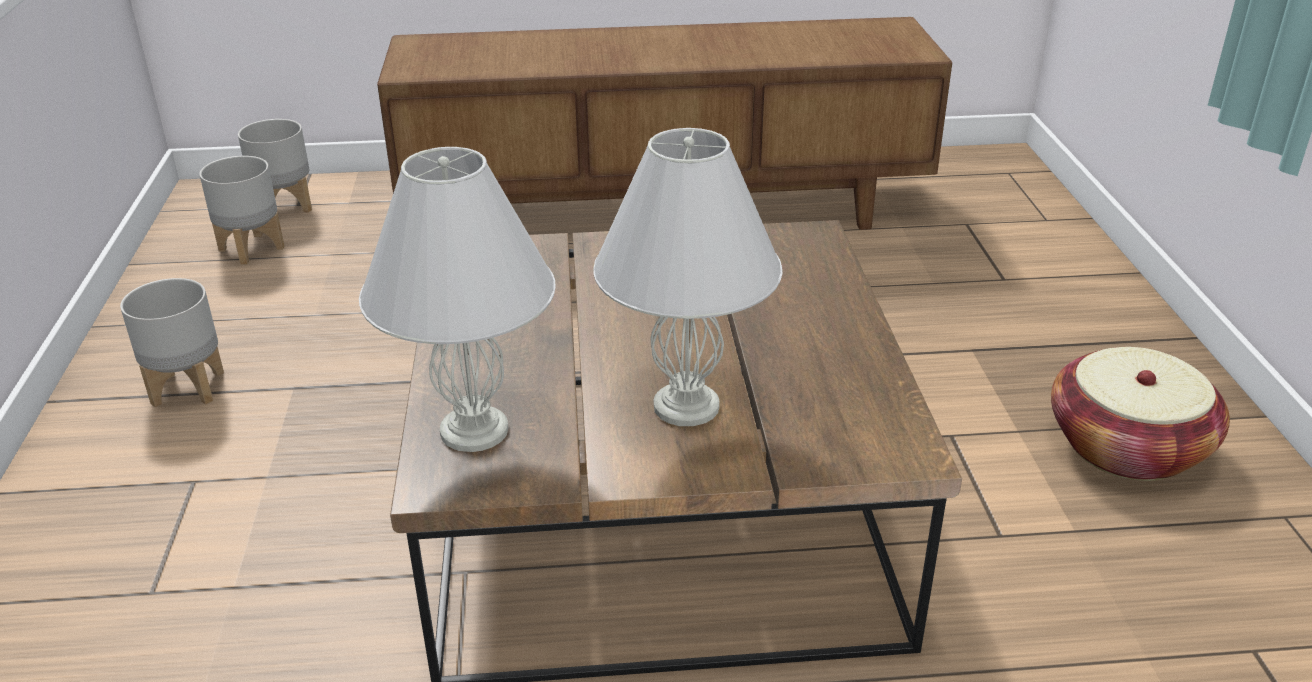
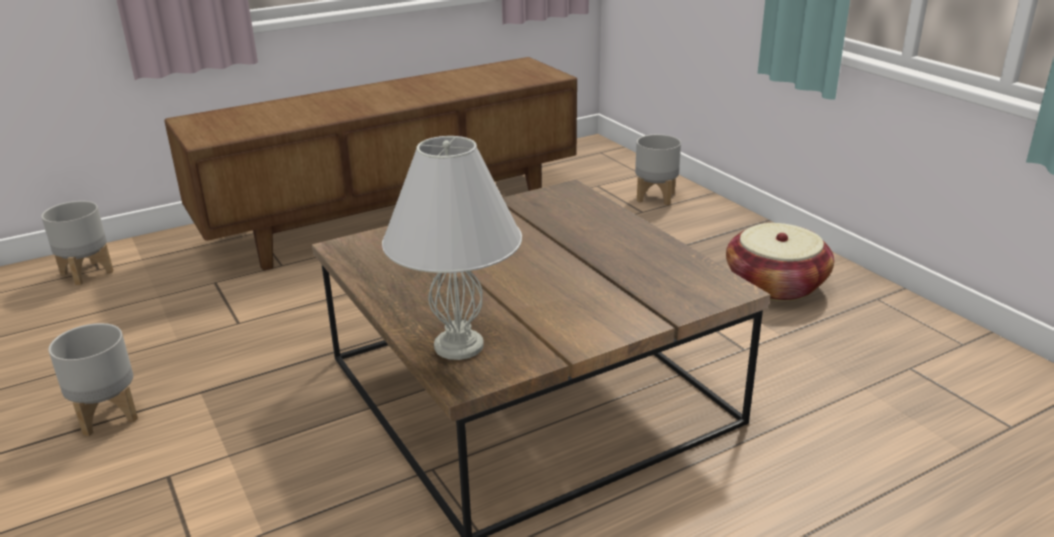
camera: 25 degrees left, 5 degrees down
grey planter [199,156,284,265] -> grey planter moved to [635,134,681,206]
white table lamp [593,128,783,426] -> none

